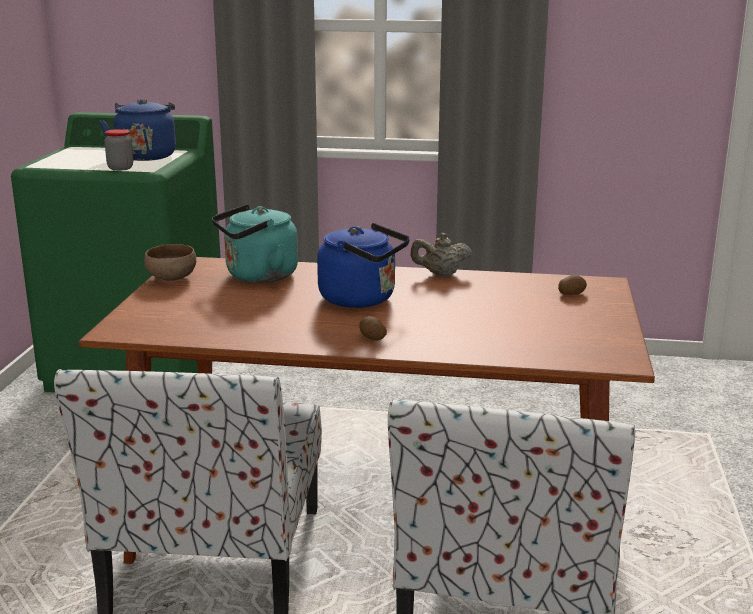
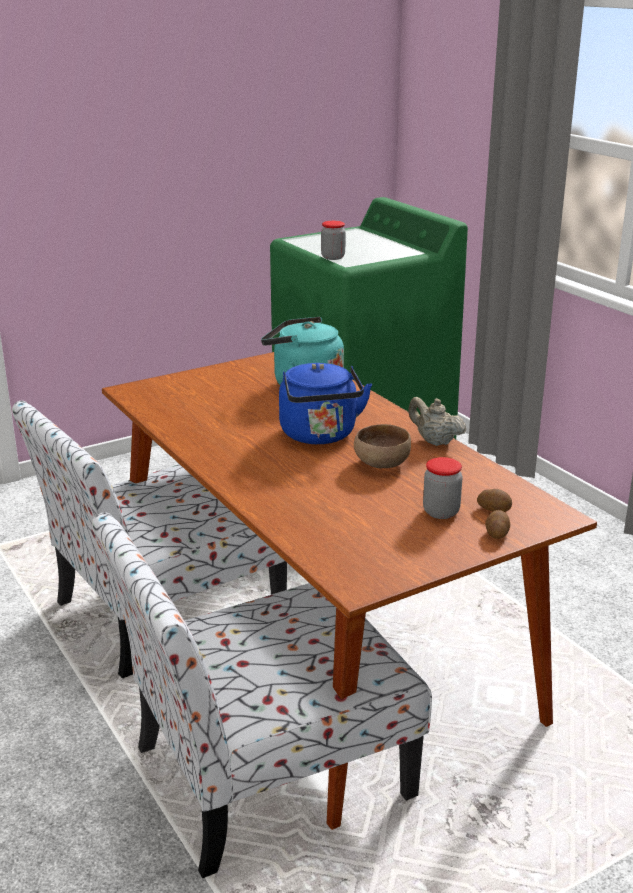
camera: 50 degrees right, 5 degrees up
blue kettle [100,99,176,161] -> none
brown bowl [144,244,196,281] -> brown bowl moved to [354,424,411,468]
potato [359,316,387,341] -> potato moved to [485,510,510,539]
none -> jar [423,457,463,519]

